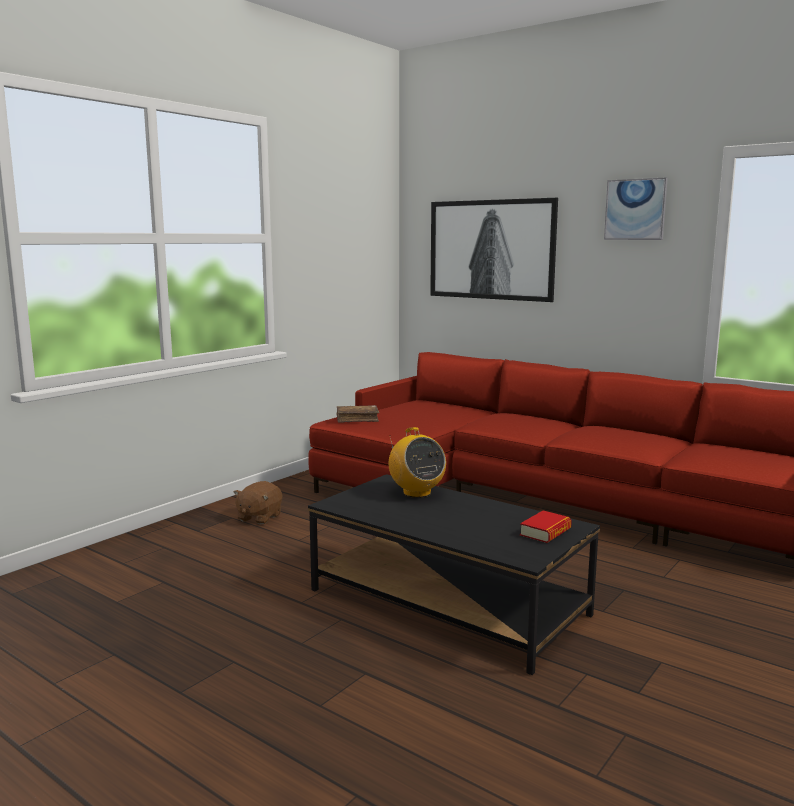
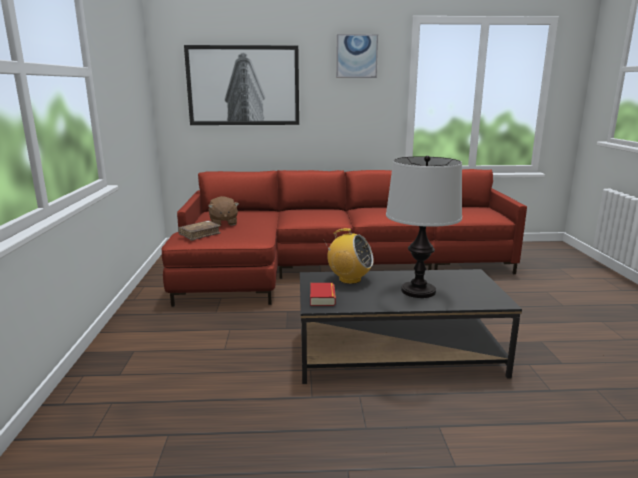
camera: 40 degrees left, 5 degrees up
brown plush toy [234,481,282,525] -> brown plush toy moved to [208,196,239,226]
book [520,510,572,543] -> book moved to [310,283,336,306]
none -> table lamp [386,156,462,298]

